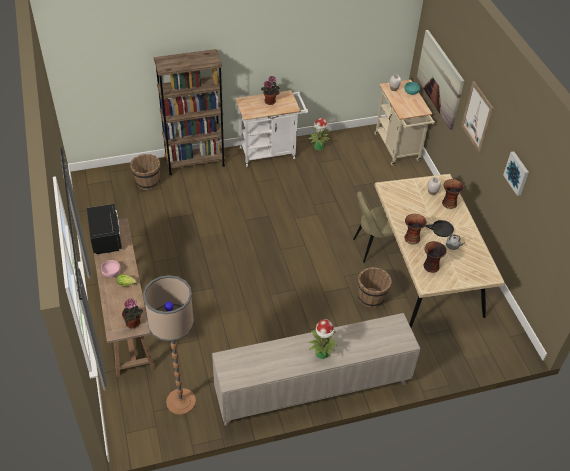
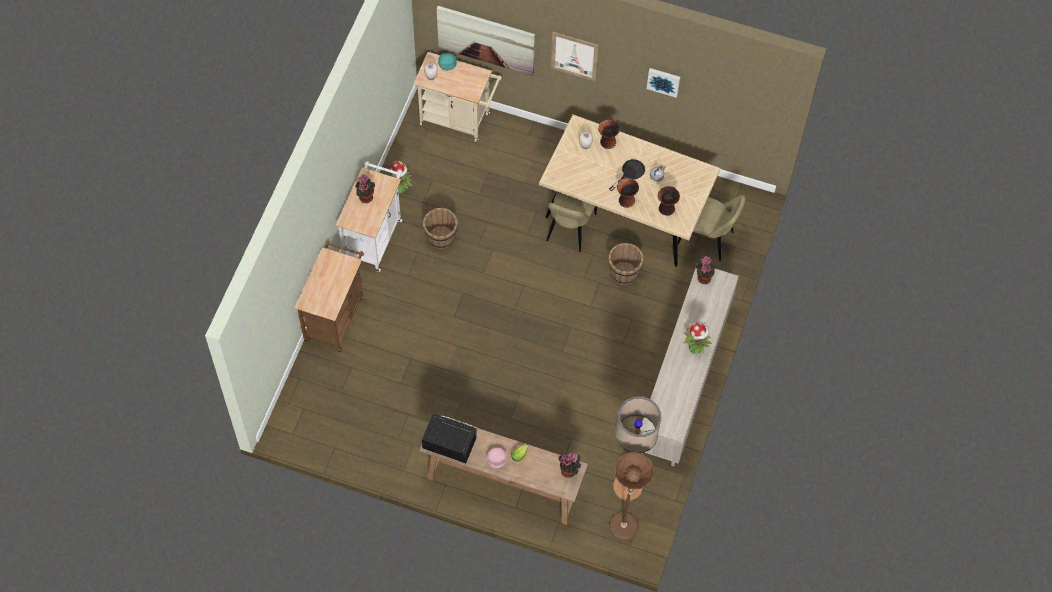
camera: 55 degrees left, 15 degrees up
brown bucket [130,154,160,190] -> brown bucket moved to [423,208,458,249]
brown bookcase [154,49,225,175] -> brown cart [294,241,365,352]
none -> brown floor lamp [609,452,654,540]
none -> beige chair [677,195,746,261]
none -> potted plant [696,256,715,284]

